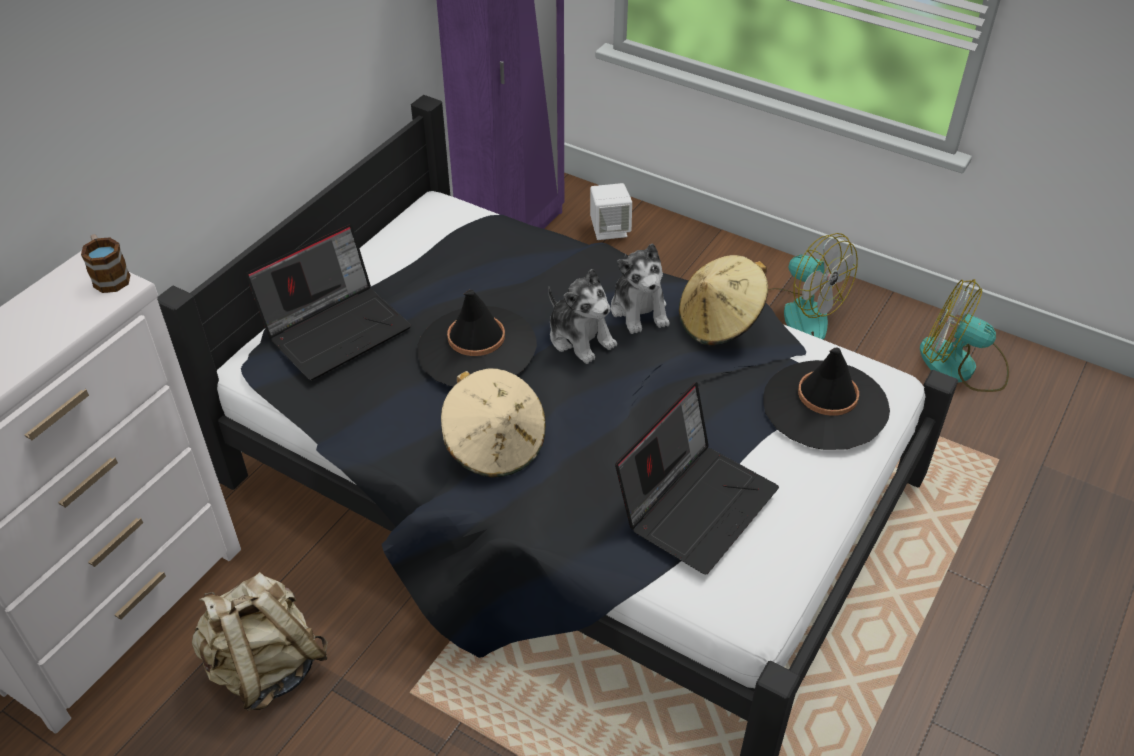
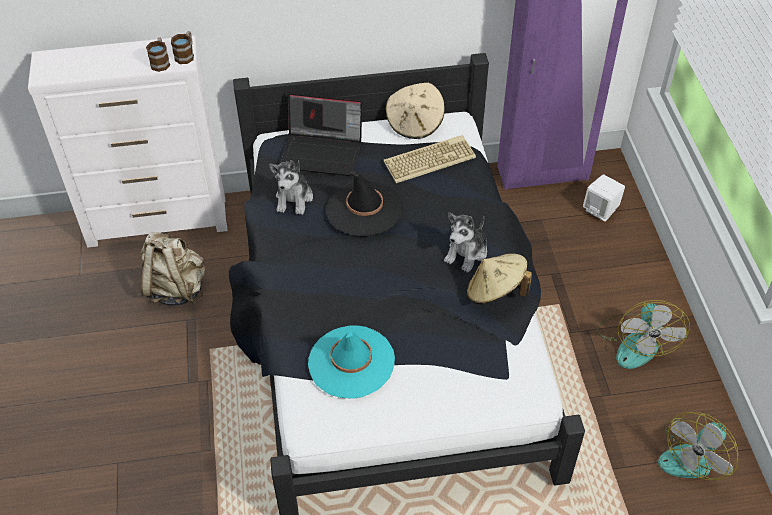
camera: 50 degrees right, 5 degrees up
beige hat [441,368,546,478] -> beige hat moved to [386,83,445,139]
plush toy [548,269,617,364] -> plush toy moved to [269,160,313,215]
laptop [615,382,779,574] -> turquoise hat [308,326,395,399]
black hat [763,347,890,450] -> none
fan [920,279,1009,392] -> fan turned 120 degrees counterclockwise [658,412,738,480]
none -> mug [146,38,170,72]
none -> keyboard [384,135,476,183]

